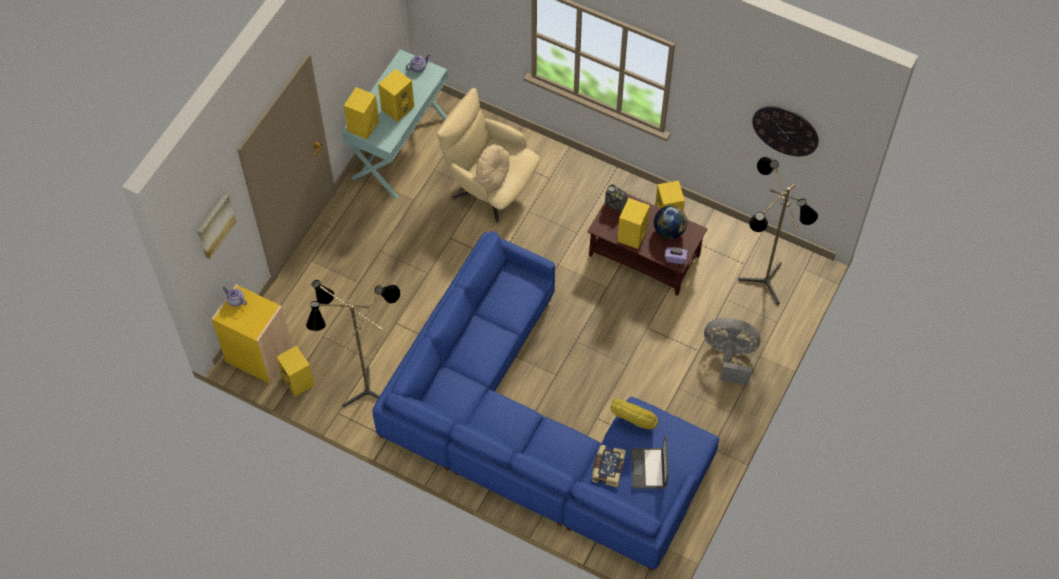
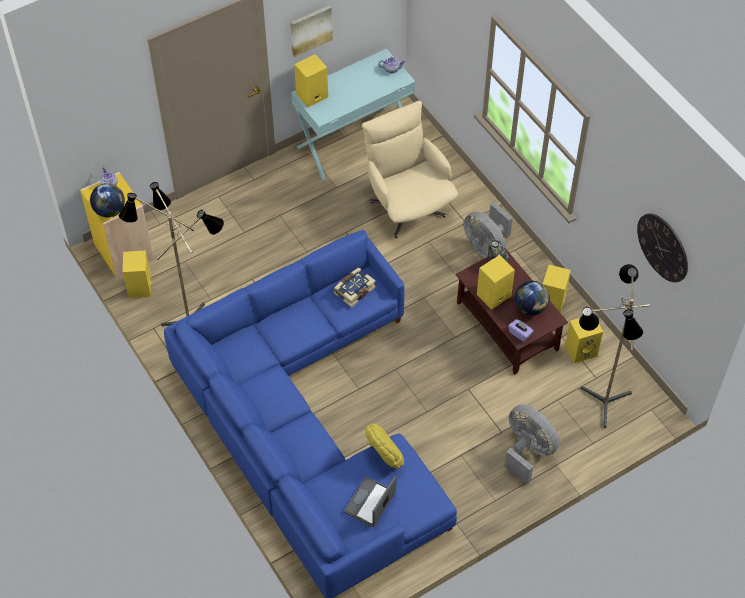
camera: 30 degrees right, 5 degrees down
picture [197,194,236,259] -> picture moved to [290,5,333,57]
yellow speaker [378,69,414,122] -> yellow speaker moved to [565,318,603,364]
beige pillow [476,144,510,192] -> none
book [592,445,626,488] -> book moved to [334,267,376,308]
none -> globe [90,183,125,218]
none -> grey fan [464,202,513,258]

